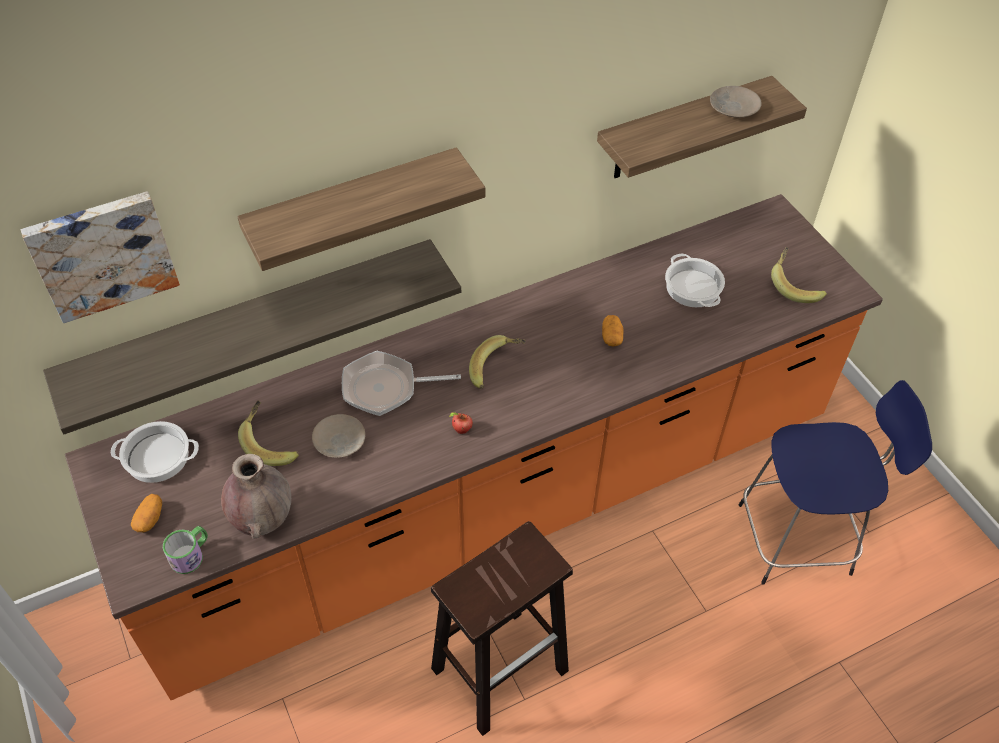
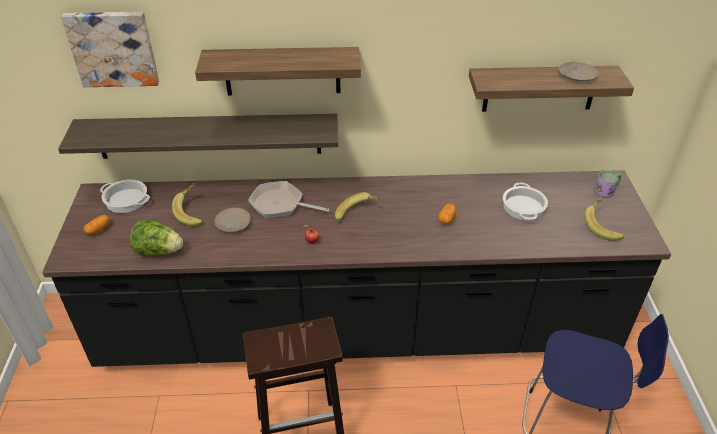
camera: 25 degrees right, 10 degrees down
orange counter [65,194,883,700] -> black counter [42,170,671,367]
mug [163,526,208,574] -> mug moved to [594,171,621,198]
brown vase [221,454,291,539] -> lettuce [130,220,183,256]

